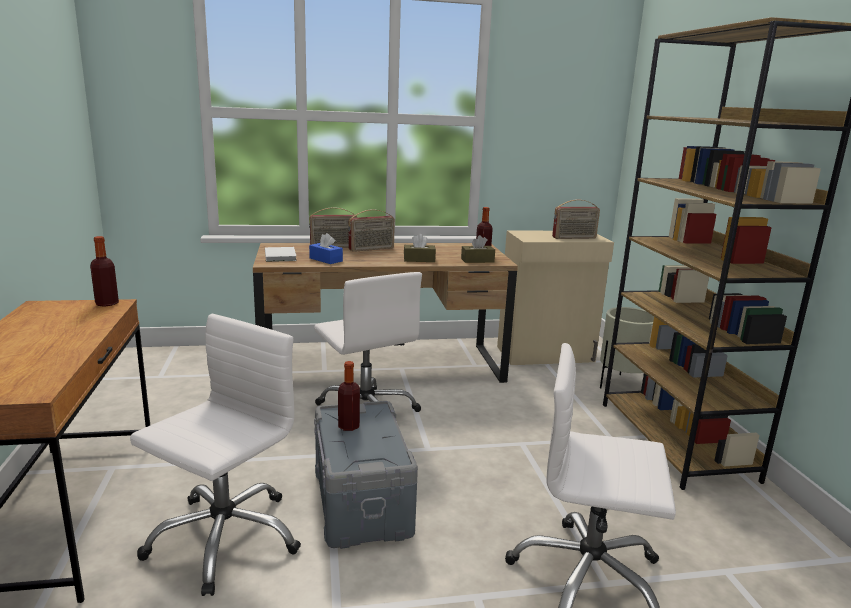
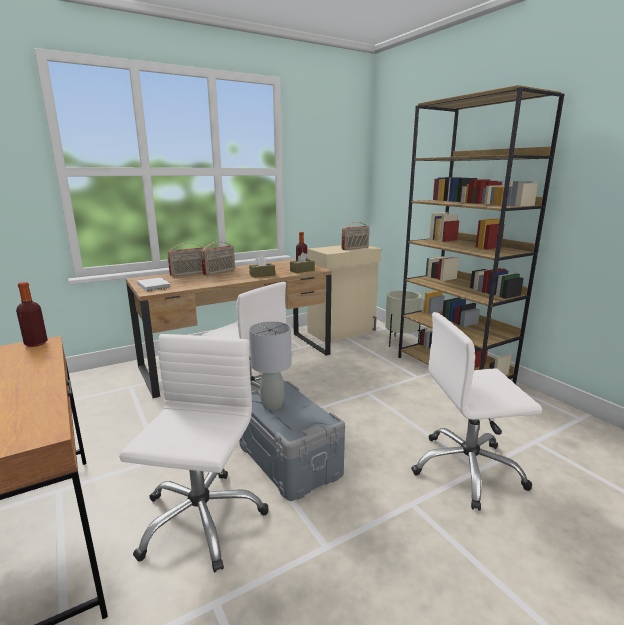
camera: 20 degrees left, 0 degrees up
blue tissue box [309,233,343,264] -> none
bottle [338,361,360,431] -> grey table lamp [249,321,292,410]

